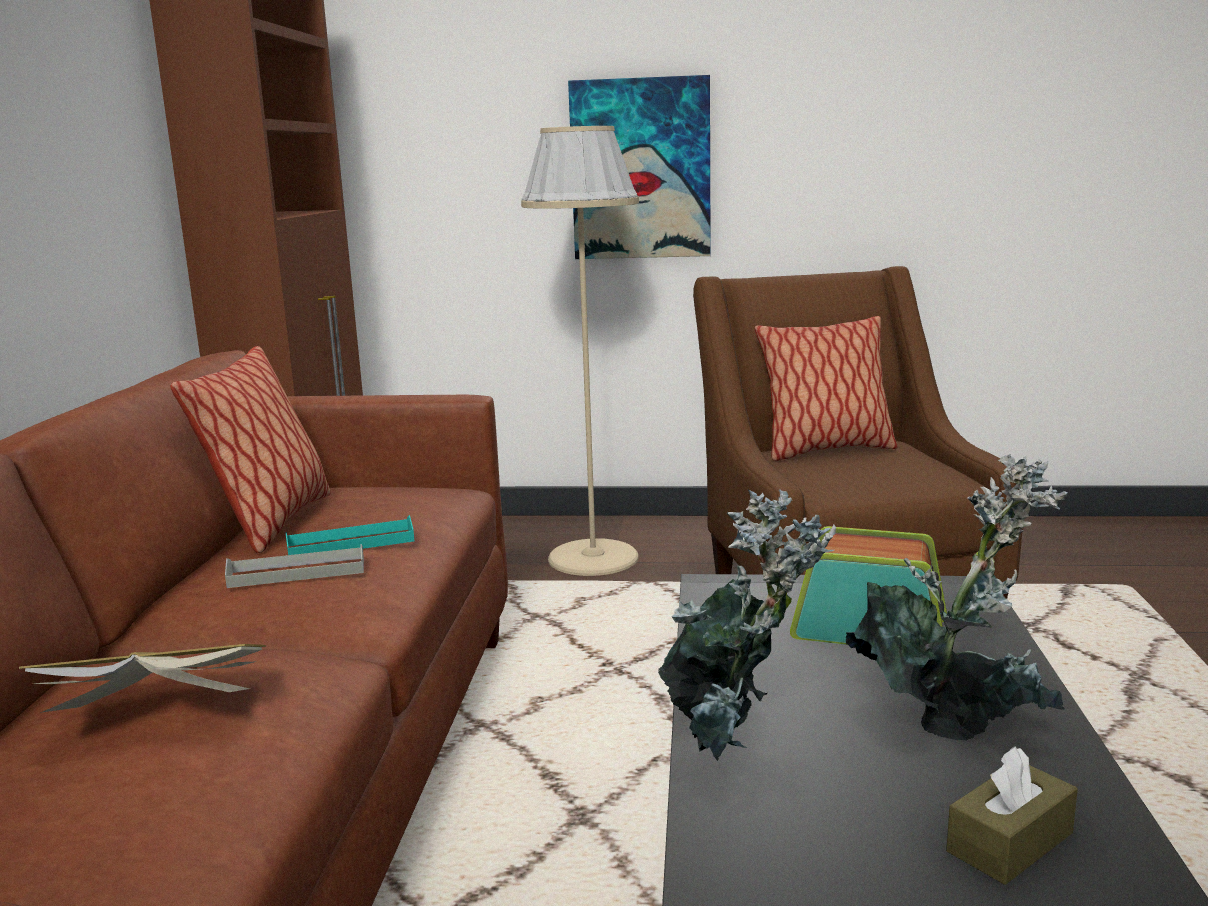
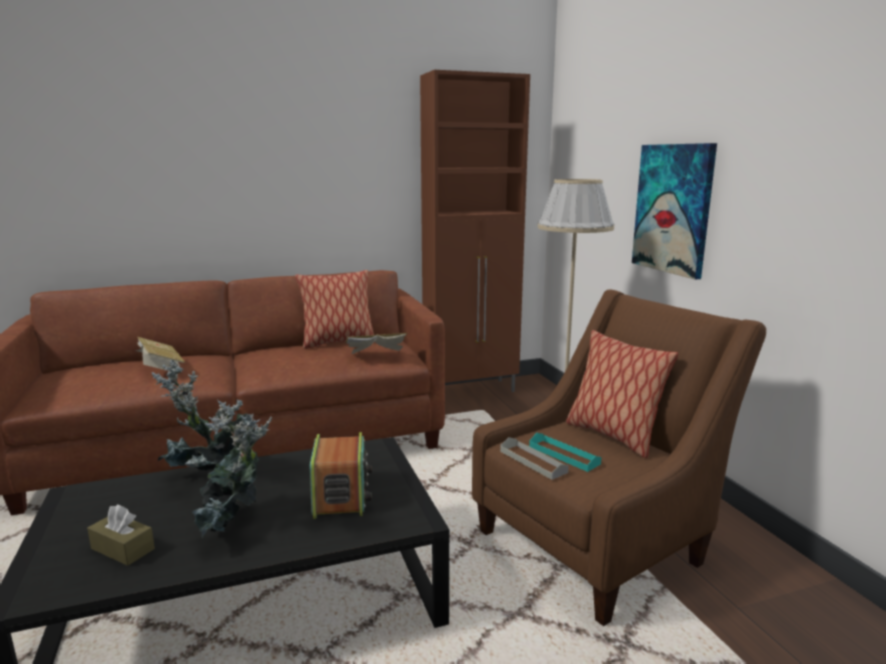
camera: 65 degrees right, 0 degrees up
grey tray [225,544,364,588] -> grey tray moved to [500,437,569,480]
turquoise tray [285,515,414,555] -> turquoise tray moved to [529,433,601,472]
none -> book [346,333,407,354]

